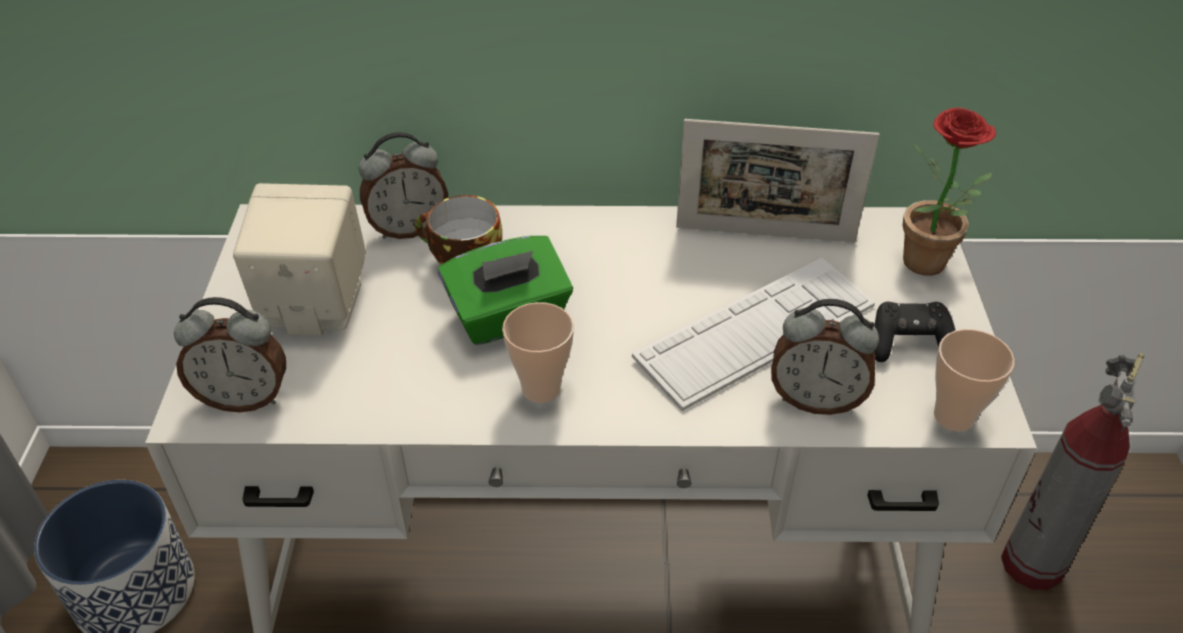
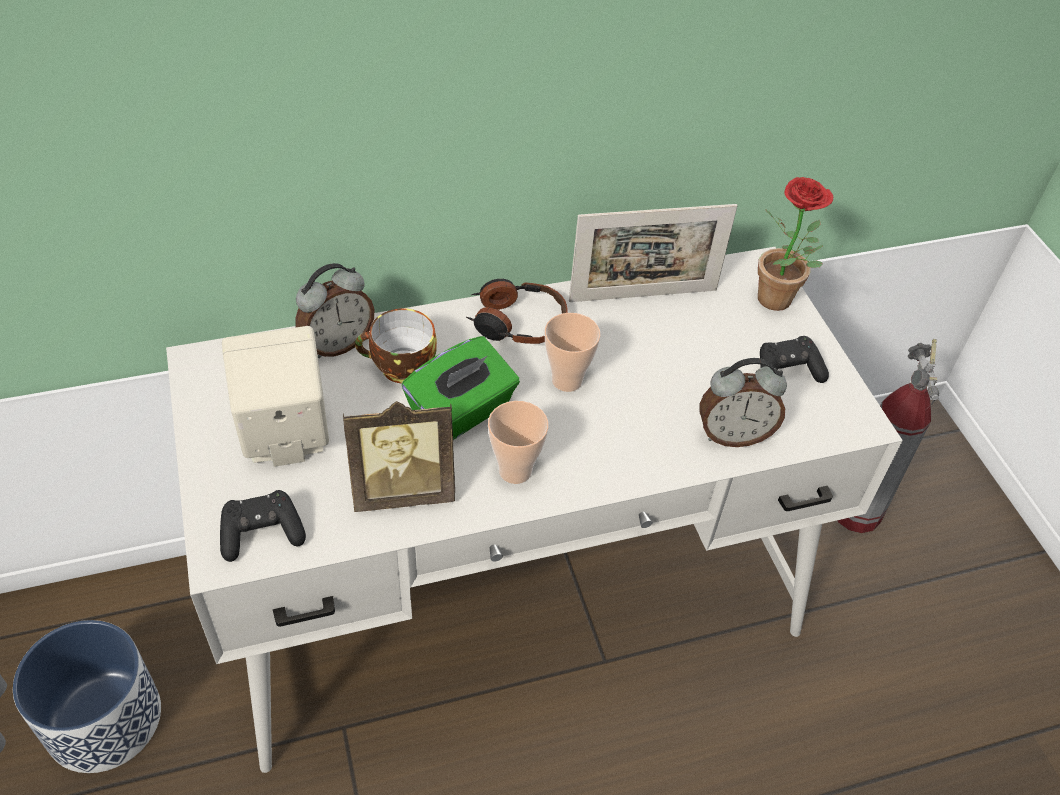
camera: 20 degrees left, 5 degrees up
alarm clock [174,297,286,413] -> black game controller [220,490,306,562]
keyboard [632,258,875,411] -> none
cup [934,329,1015,431] -> cup moved to [545,313,601,392]
none -> picture frame [343,401,455,512]
none -> headphones [466,279,568,344]

